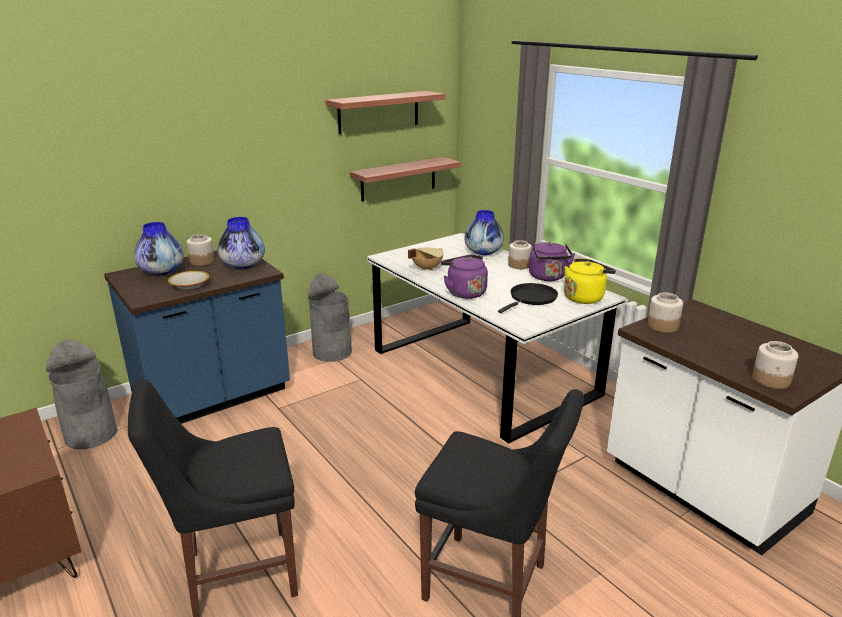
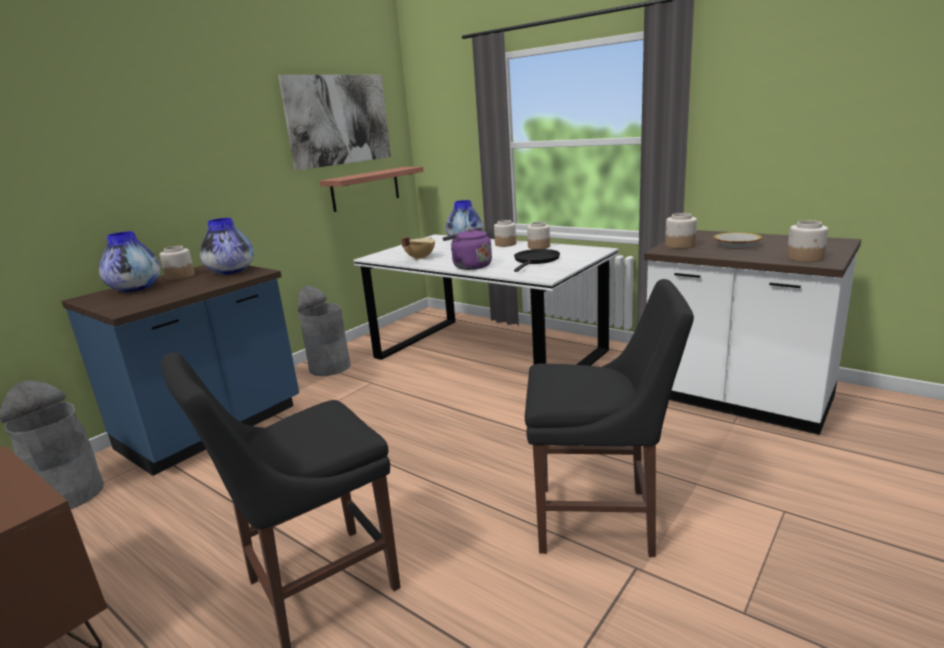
camera: 15 degrees left, 5 degrees down
bowl [168,271,210,290] -> bowl moved to [713,232,762,249]
shelf [325,91,446,134] -> picture [278,75,391,171]
purple kettle [529,242,575,281] -> jar [527,222,550,249]
yellow kettle [564,258,616,304] -> none

